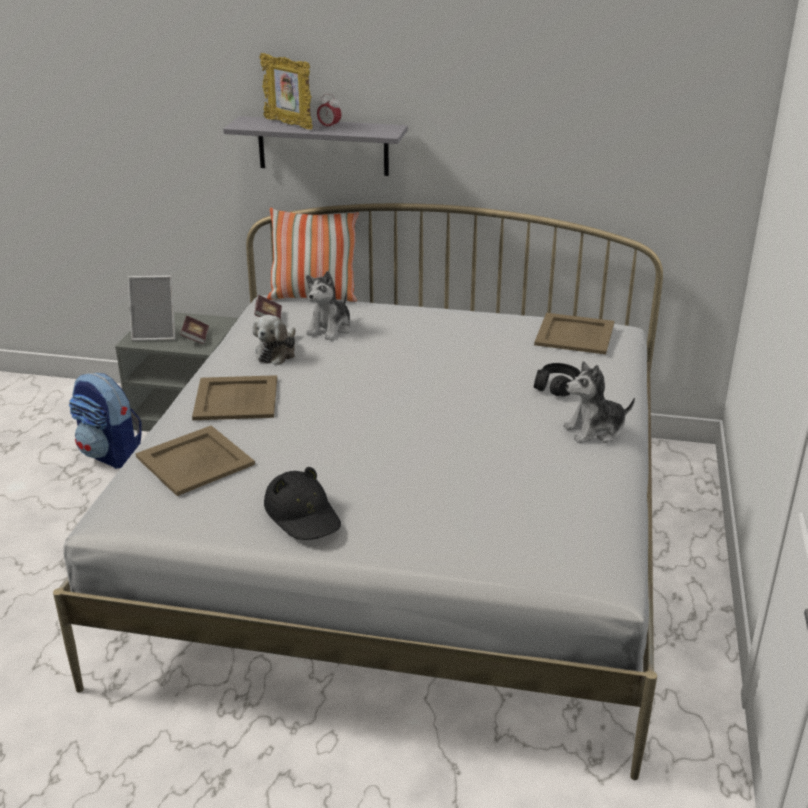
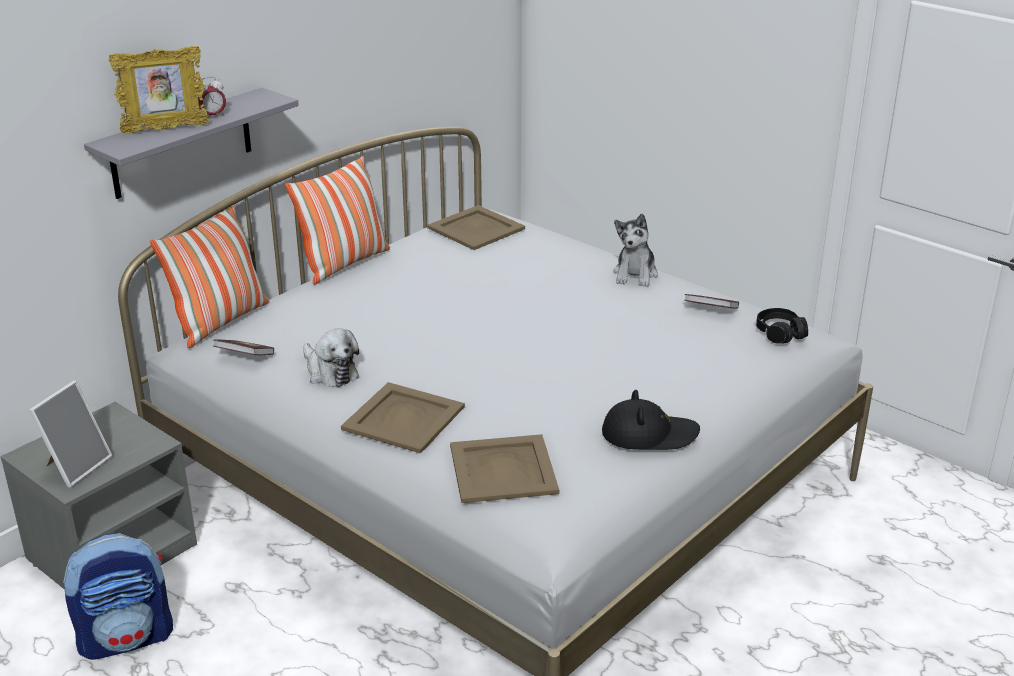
camera: 60 degrees left, 0 degrees up
book [180,316,209,344] -> book moved to [684,294,739,309]
plush toy [306,271,352,340] -> none
black headphones [534,363,581,397] -> black headphones moved to [756,308,808,344]
none -> pillow [285,156,390,285]

